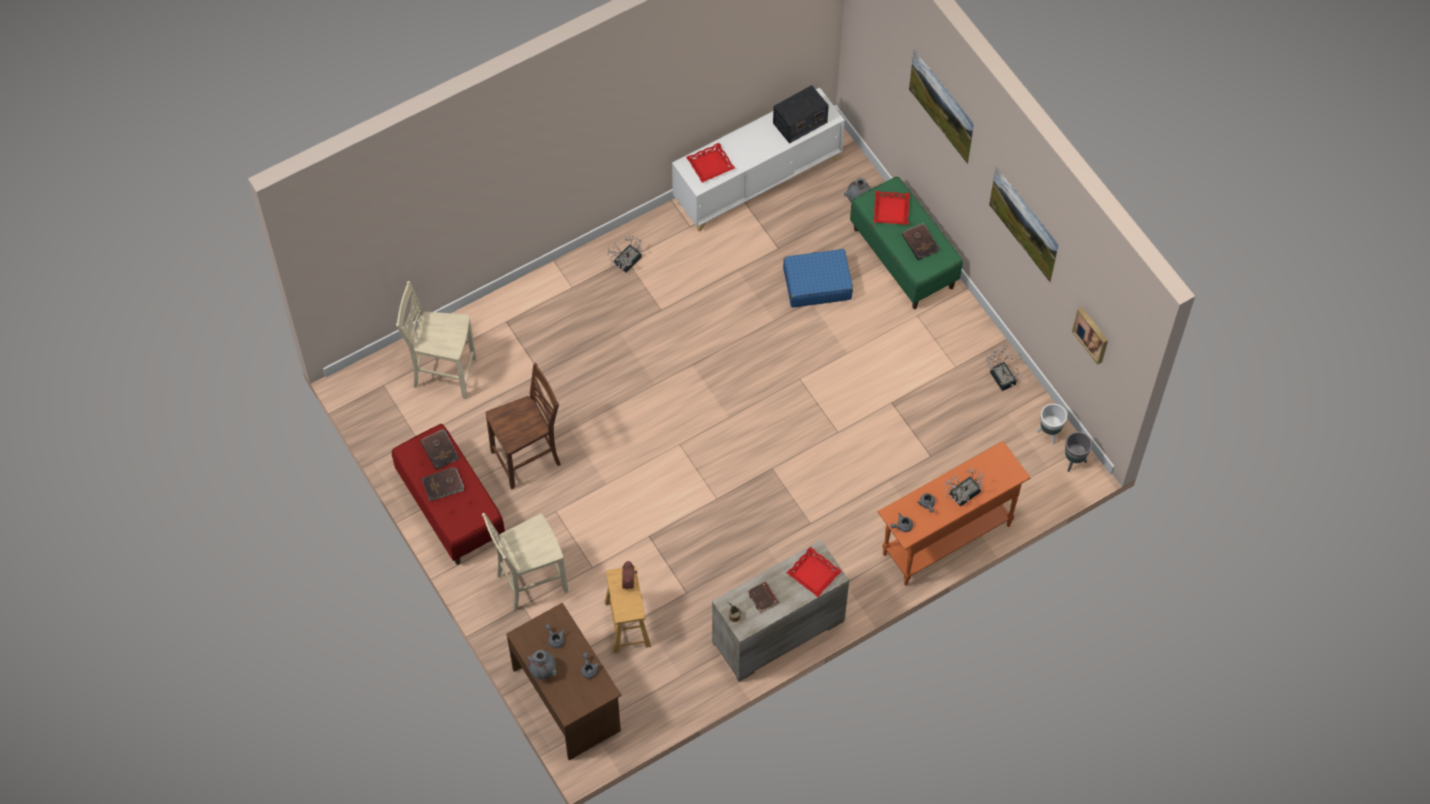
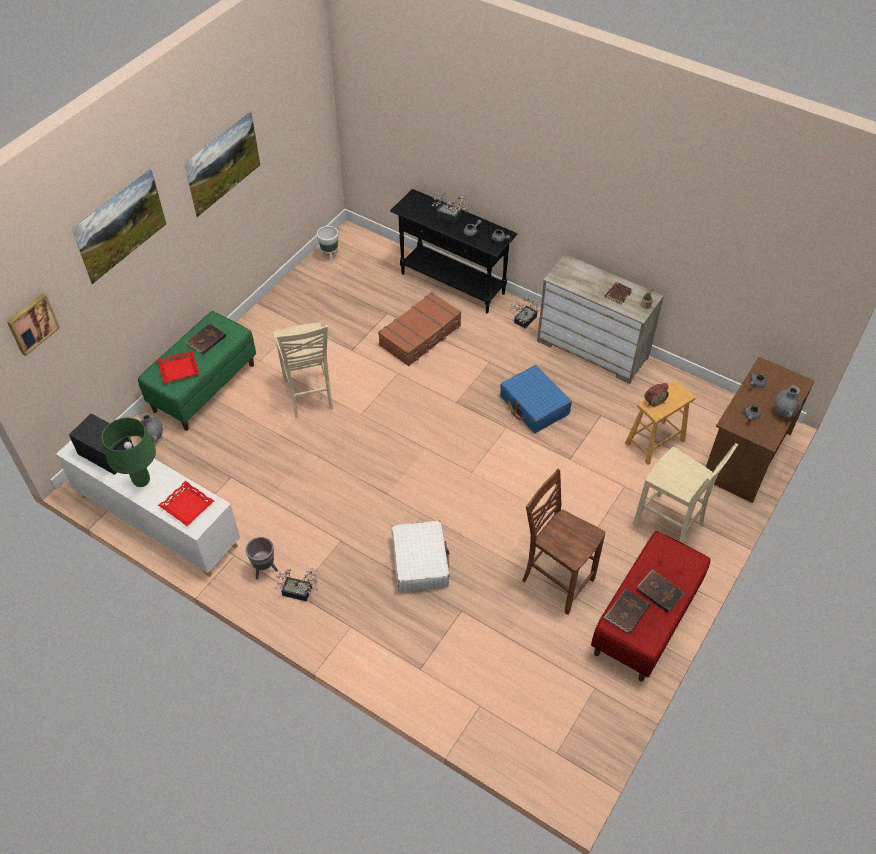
camera: 115 degrees left, 10 degrees down
beige chair [396,281,476,399] -> beige chair moved to [273,322,333,417]
blue suitcase [783,249,853,308] -> blue suitcase moved to [500,365,572,433]
red tray [786,547,842,597] -> none
orange console table [878,441,1031,586] -> black console table [390,189,518,313]
potted plant [985,345,1022,391] -> potted plant moved to [510,295,538,329]
grey planter [1065,432,1092,472] -> grey planter moved to [246,537,278,579]
picture [1072,307,1108,365] -> picture moved to [7,293,60,356]
none -> green table lamp [102,417,156,487]
none -> brown suitcase [378,292,461,366]
none -> white suitcase [391,521,450,592]

